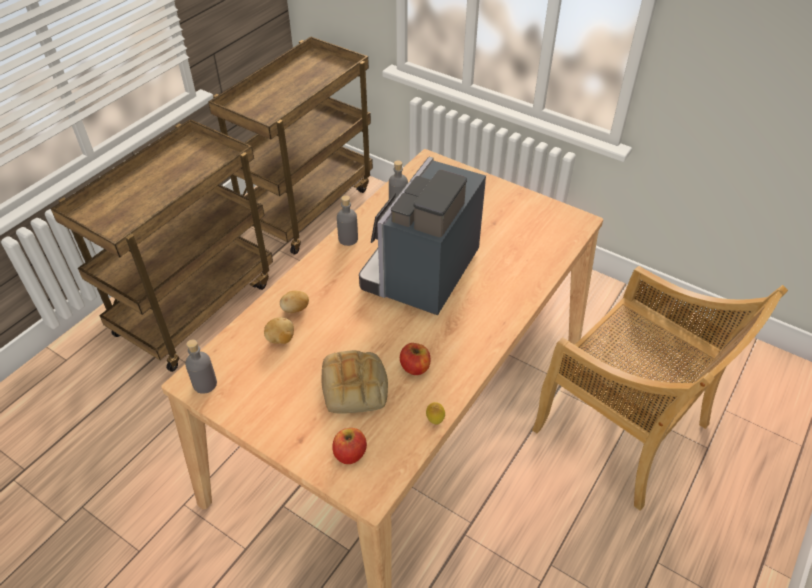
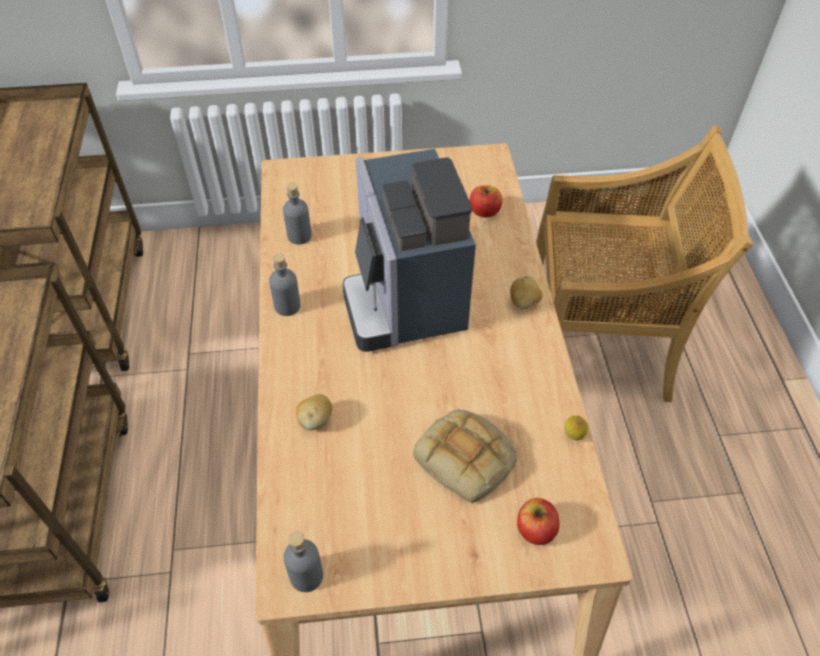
camera: 40 degrees left, 5 degrees up
potato [264,317,294,344] -> potato moved to [510,276,542,309]
apple [400,343,430,375] -> apple moved to [469,185,503,217]

